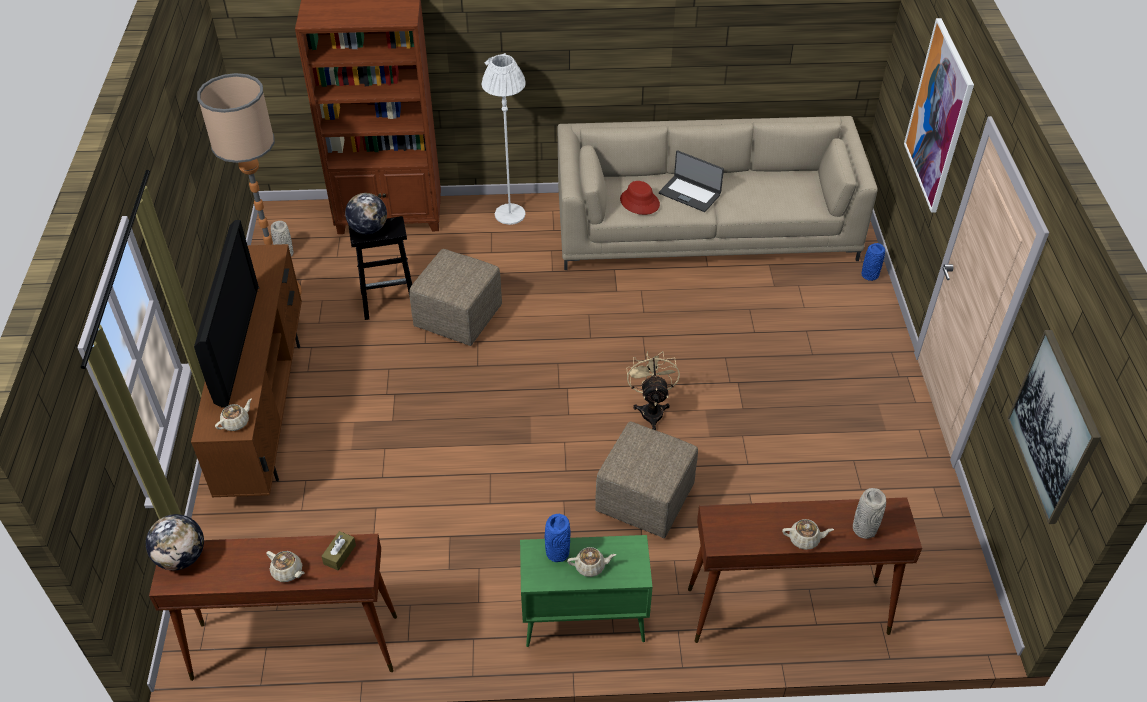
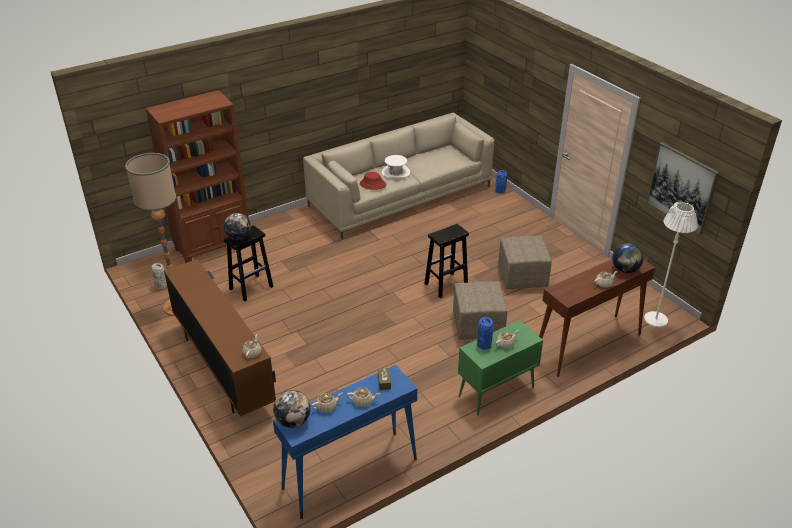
camera: 30 degrees left, 10 degrees down
brown console table [149,534,397,681] -> blue console table [273,365,417,519]
television [194,220,259,408] -> none
beige ottoman [409,249,502,346] -> beige ottoman moved to [498,236,552,289]
white floor lamp [481,53,526,225] -> white floor lamp moved to [644,202,698,328]
beige fan [627,351,680,430] -> black stool [424,224,469,298]
laptop [659,150,724,212] -> white hat [382,155,410,178]
grey vase [853,488,886,539] -> globe [612,243,643,273]
picture [904,18,974,213] -> none
none -> beige teapot [311,393,342,413]

